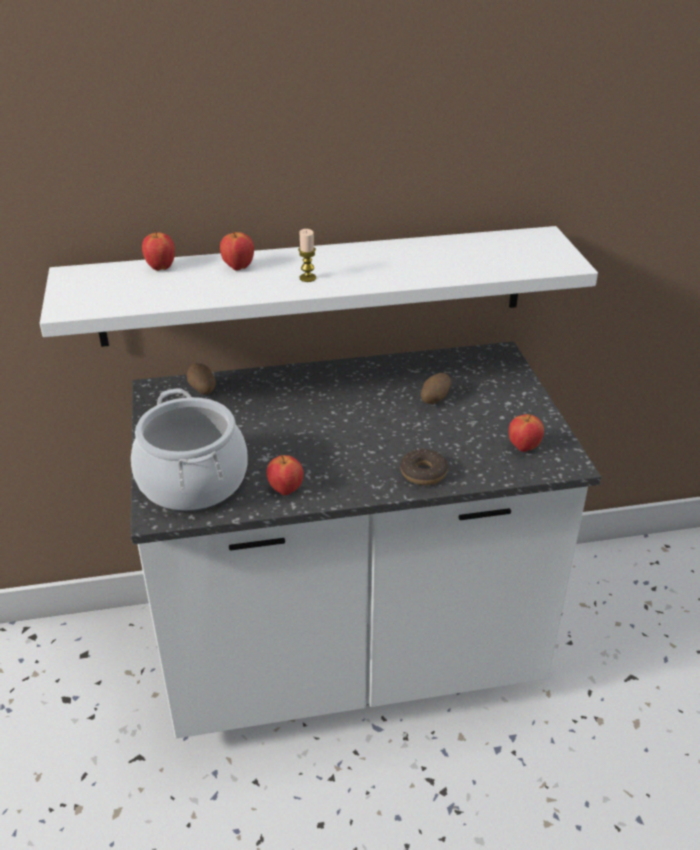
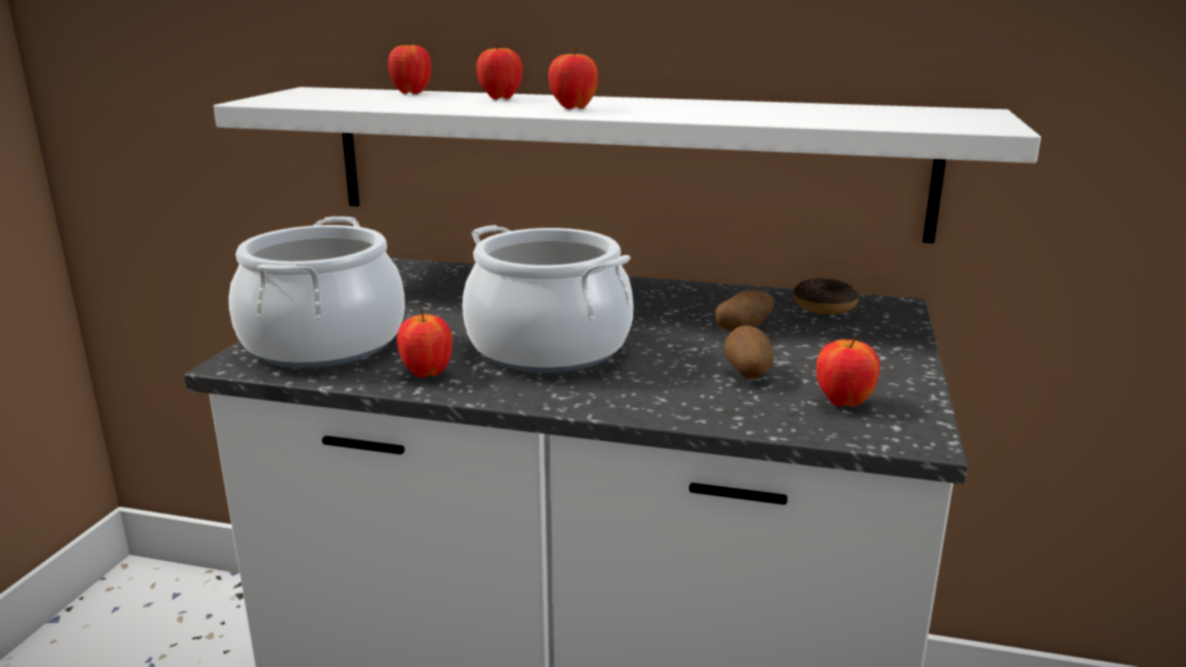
camera: 25 degrees right, 15 degrees down
potato [187,363,216,395] -> potato moved to [724,326,774,379]
candle [298,229,316,282] -> apple [549,47,598,109]
donut [400,449,448,485] -> donut moved to [793,278,858,314]
none -> cooking pot [462,225,633,373]

